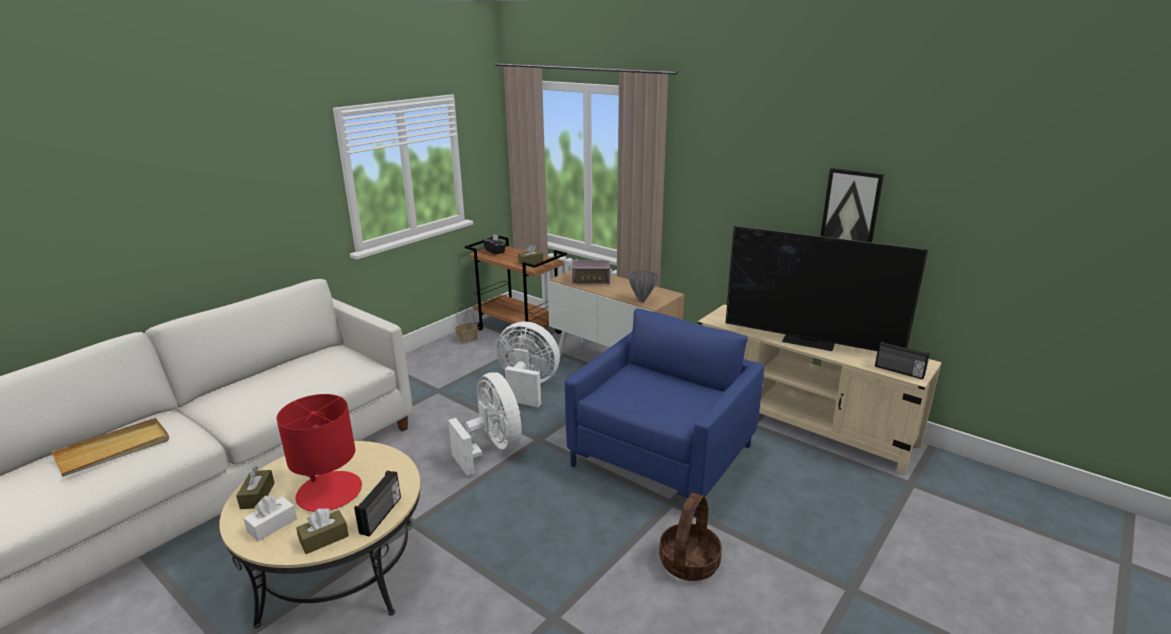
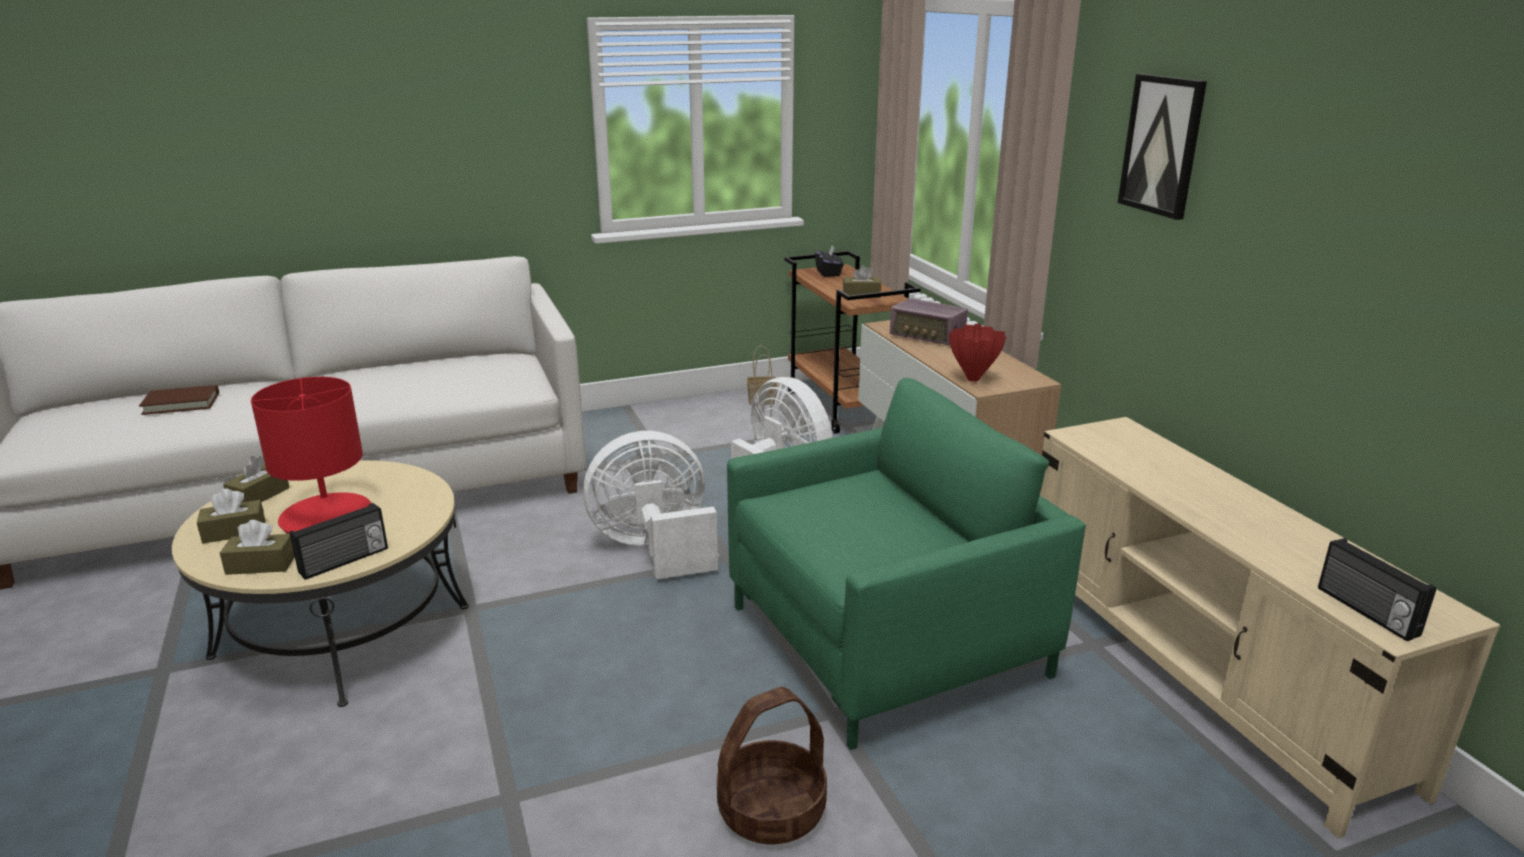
camera: 30 degrees right, 0 degrees up
beige tray [51,418,169,476] -> brown book [139,385,219,415]
white tissue box [243,495,297,541] -> brown tissue box [197,489,265,544]
white fan [448,372,522,476] -> white fan turned 105 degrees counterclockwise [583,431,718,579]
blue armchair [565,309,764,517] -> green armchair [727,378,1086,750]
grey vase [628,269,659,302] -> red vase [949,323,1006,382]
television [726,226,928,351] -> none
picture [820,168,884,243] -> picture moved to [1118,74,1207,220]

